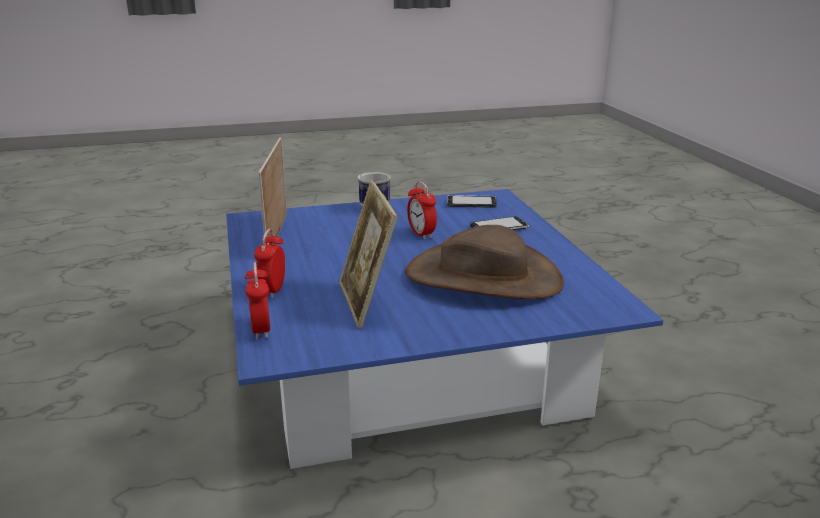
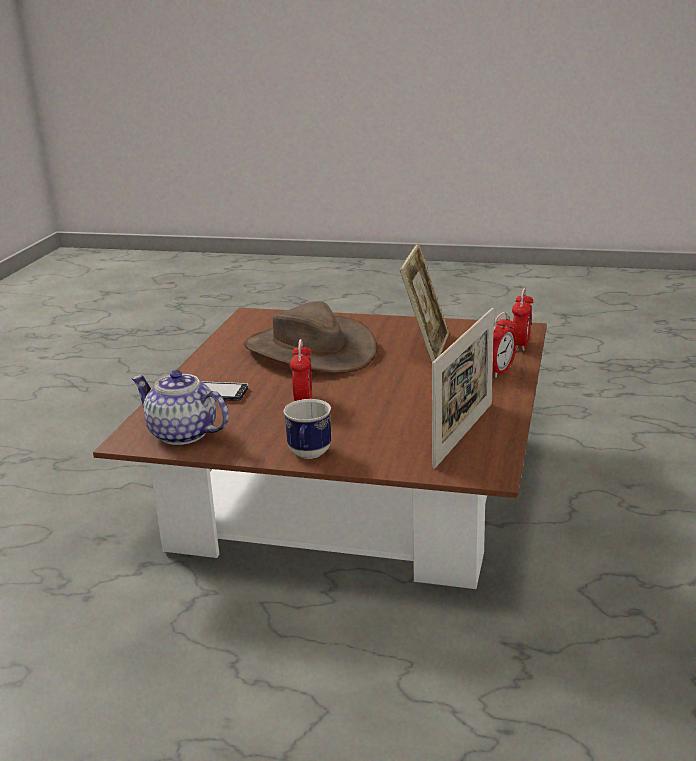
camera: 150 degrees left, 0 degrees up
blue coffee table [226,189,663,469] -> brown coffee table [93,308,547,589]
phone [447,195,497,208] -> teapot [131,370,229,445]

